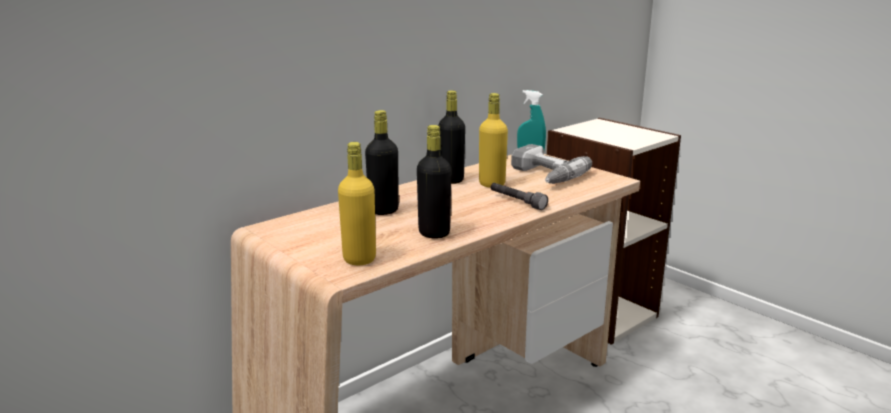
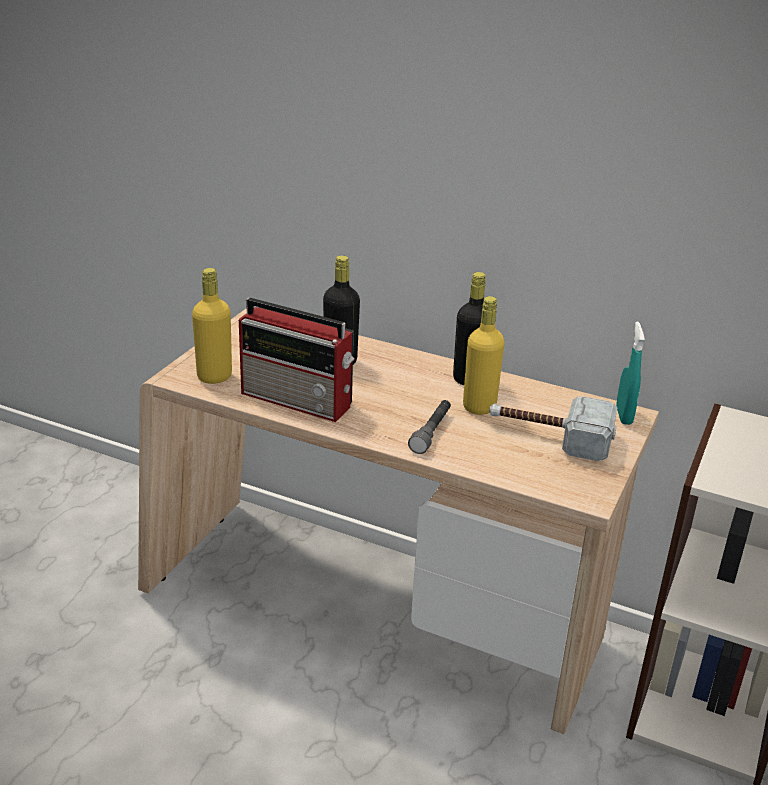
camera: 65 degrees right, 10 degrees up
black bottle [417,125,451,239] -> radio [239,298,355,422]
power drill [511,144,592,184] -> hammer [489,396,617,461]

